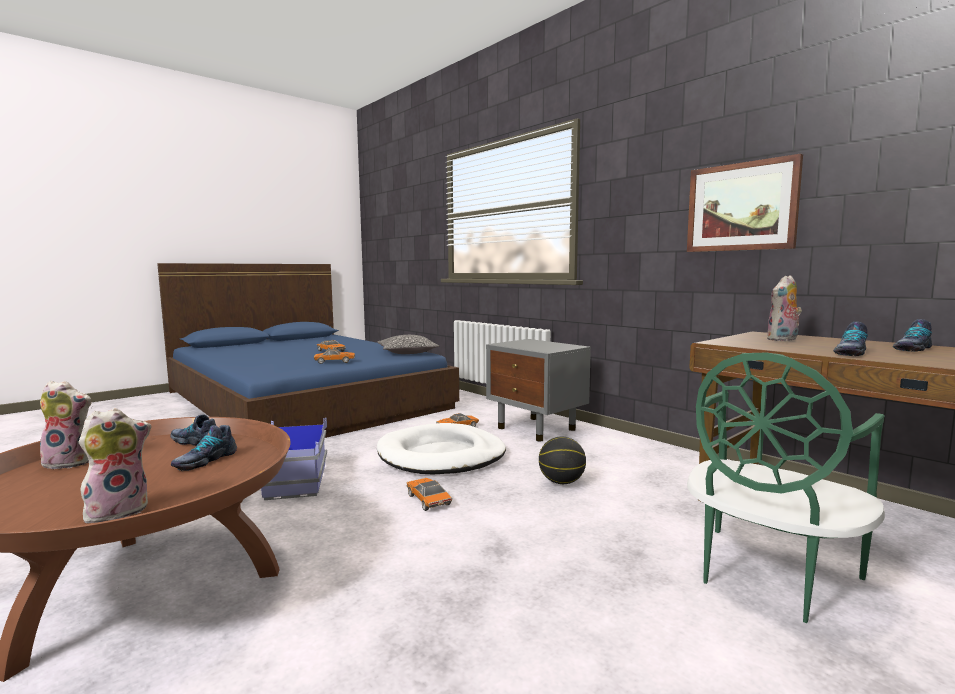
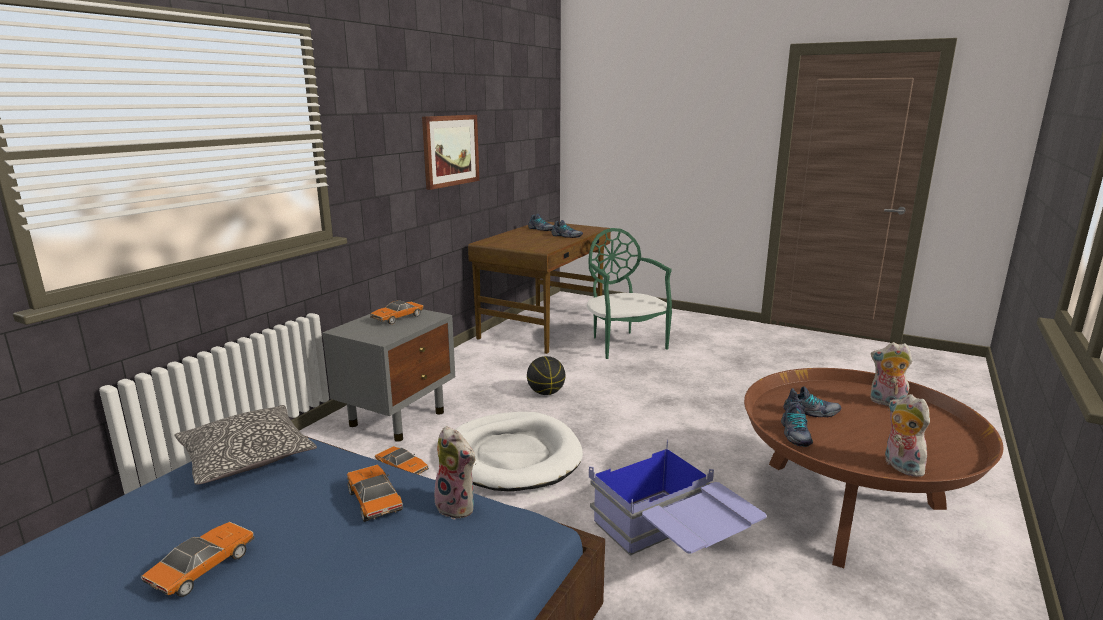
camera: 110 degrees left, 10 degrees up
toy car [406,478,453,511] -> toy car moved to [370,300,424,324]
green chair [687,352,885,623] -> green chair turned 135 degrees counterclockwise [587,228,672,359]
plush toy [767,275,802,341] -> plush toy moved to [434,426,476,519]

